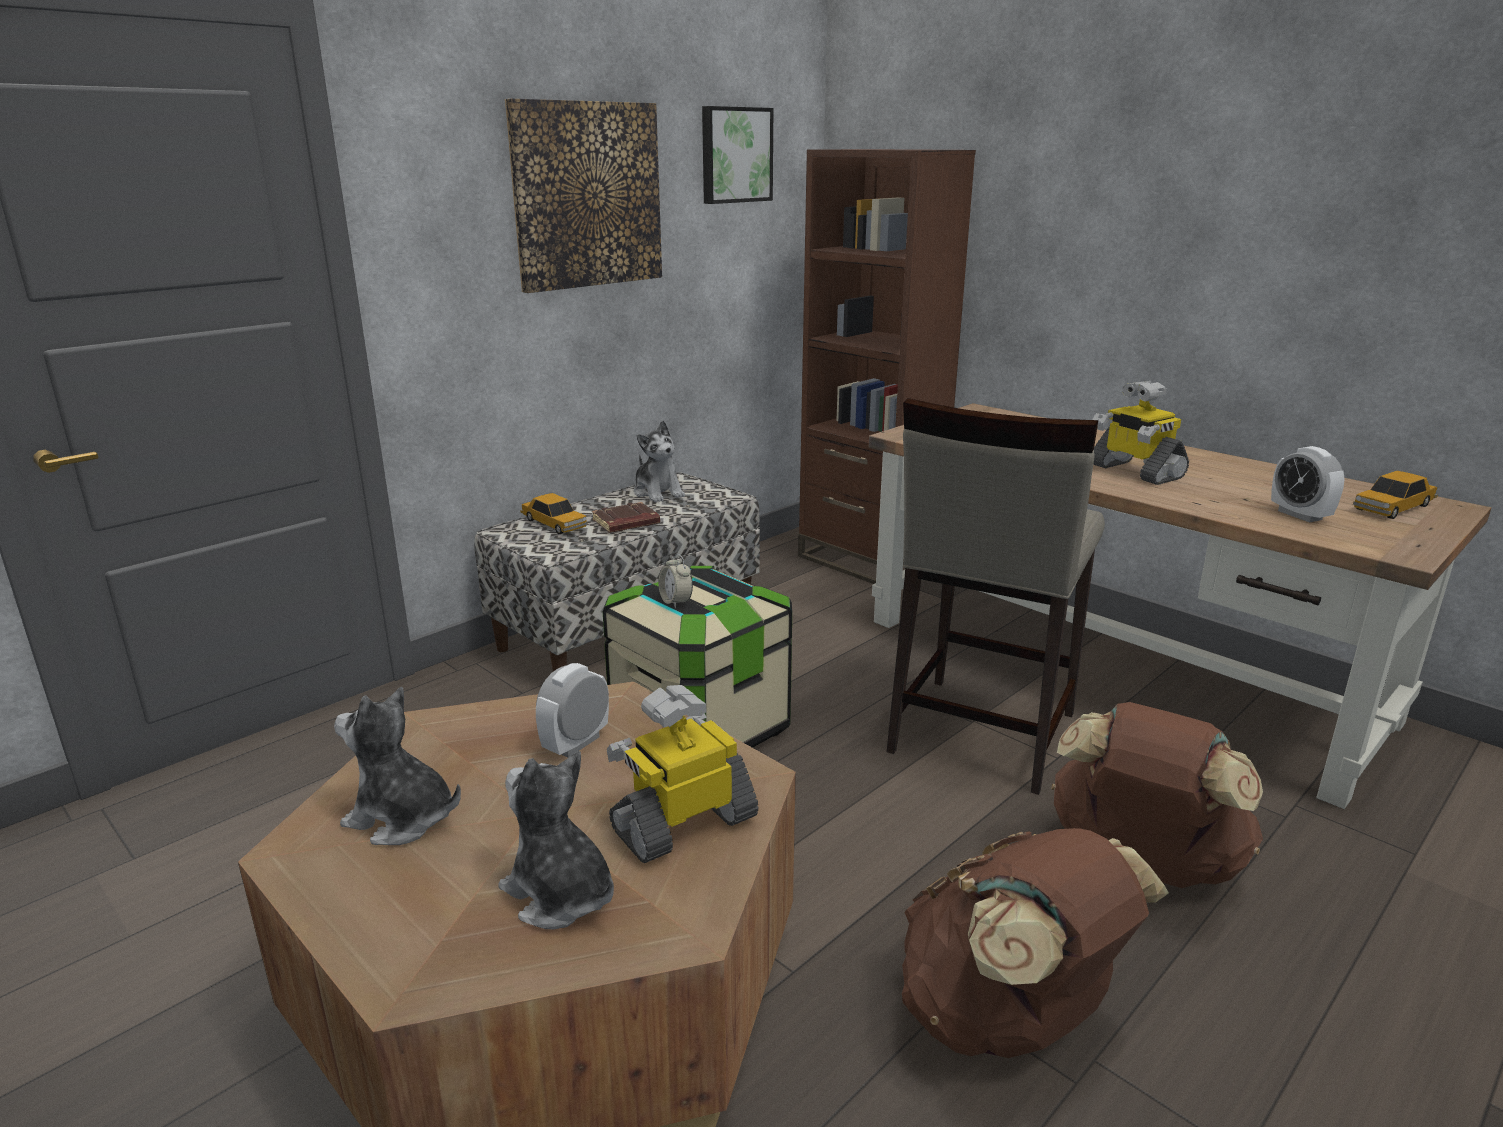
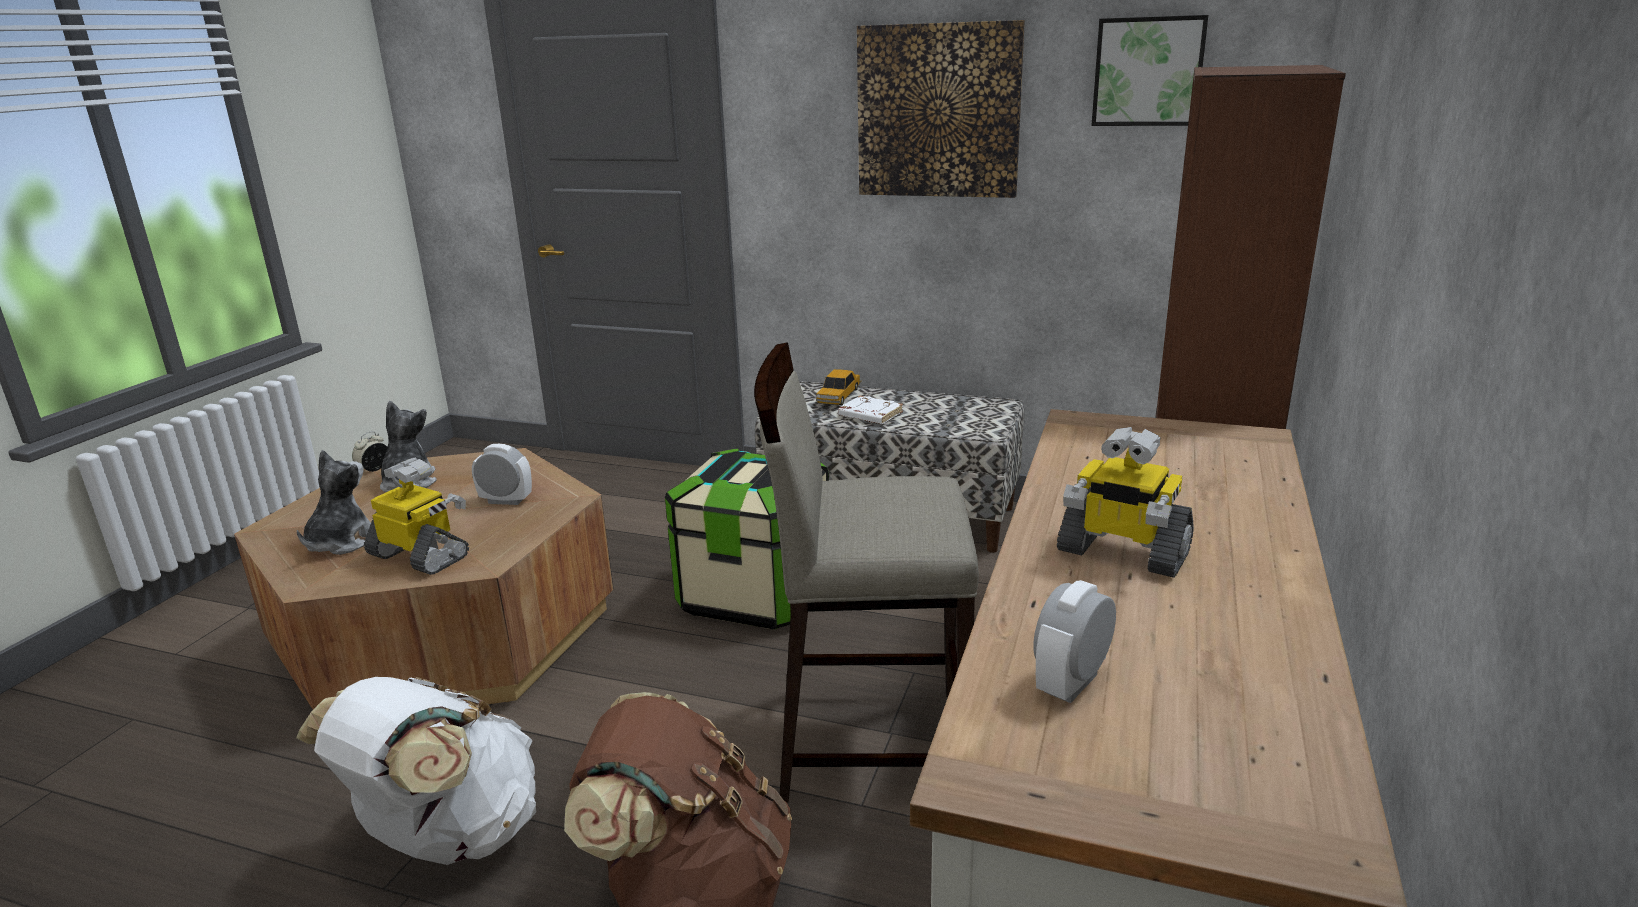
camera: 65 degrees right, 0 degrees up
brown book [592,502,660,533] -> white book [838,396,903,424]
plush toy [634,421,685,502] -> none
alarm clock [658,554,693,608] -> alarm clock moved to [352,431,387,472]
brown backpack [902,828,1169,1058] -> white backpack [296,677,536,865]
toy robot [1092,381,1189,485] -> toy robot turned 90 degrees counterclockwise [1057,427,1194,578]
toy car [1353,471,1438,519] -> none

